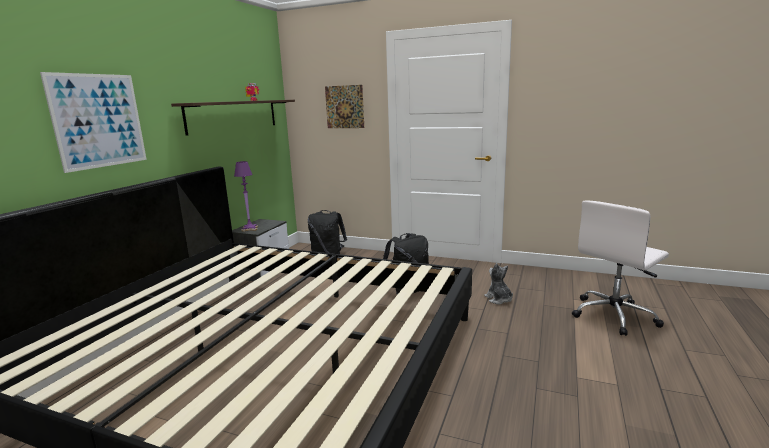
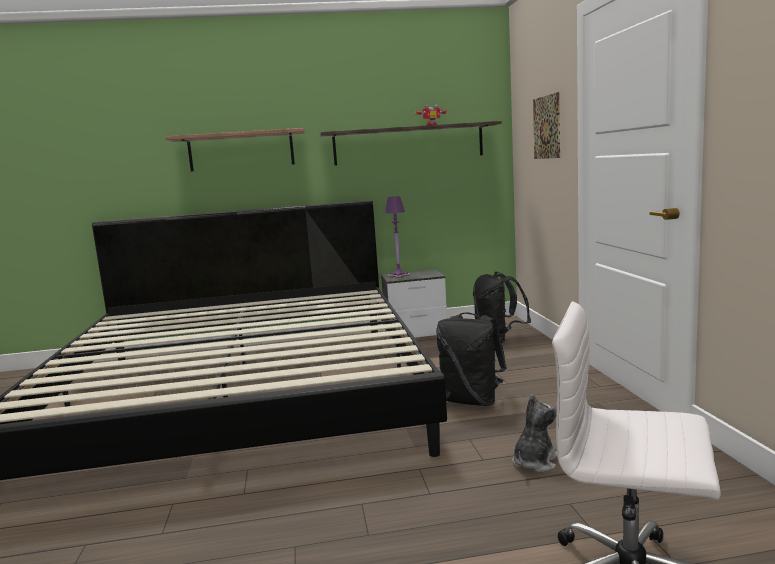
camera: 60 degrees right, 5 degrees down
picture [40,72,147,173] -> shelf [165,128,305,171]

